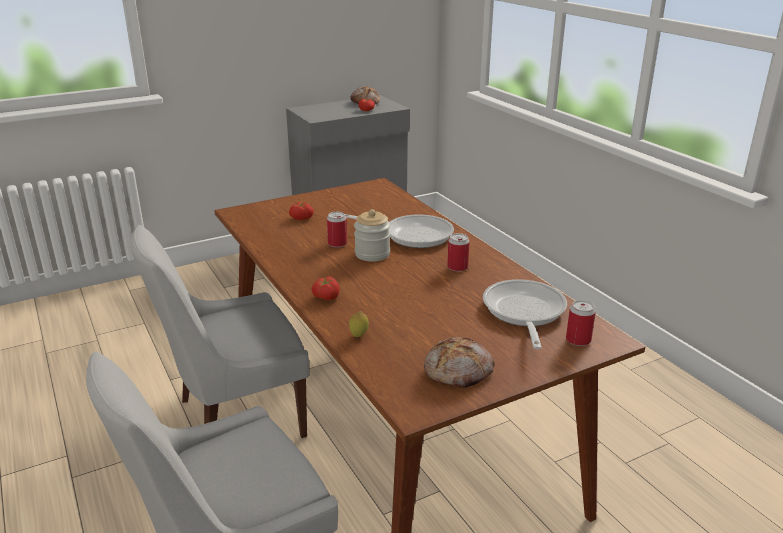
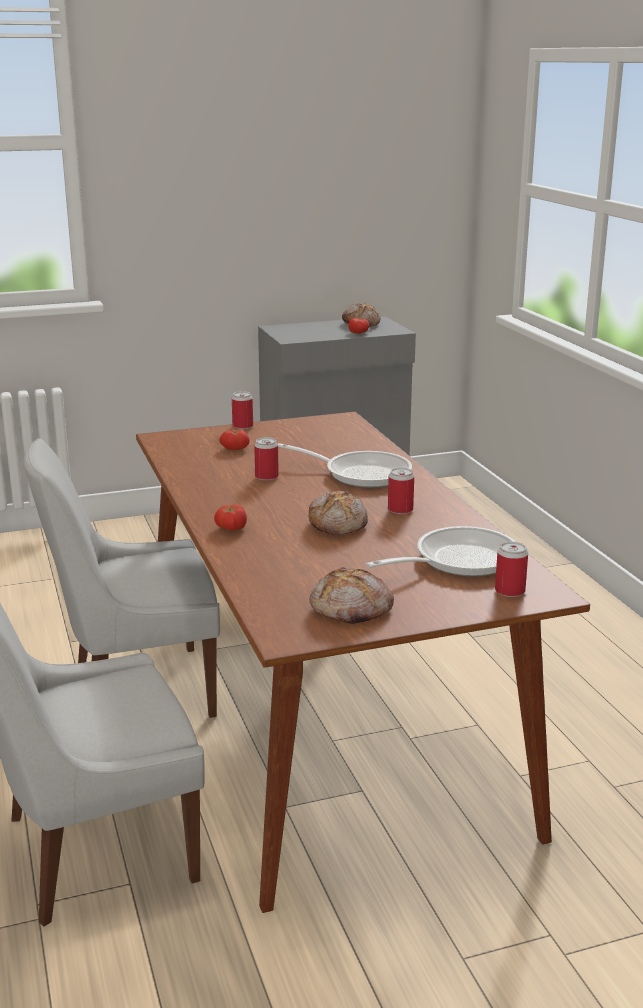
camera: 10 degrees right, 5 degrees down
lemon [349,311,369,337] -> none
jar [354,209,390,262] -> none
frying pan [483,279,567,349] -> frying pan turned 45 degrees clockwise [366,526,515,576]
none -> can [232,391,253,429]
none -> bread [309,490,368,535]

